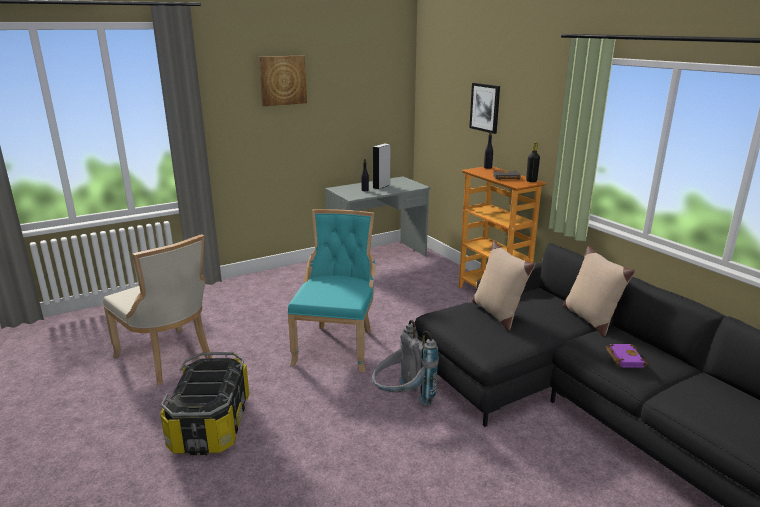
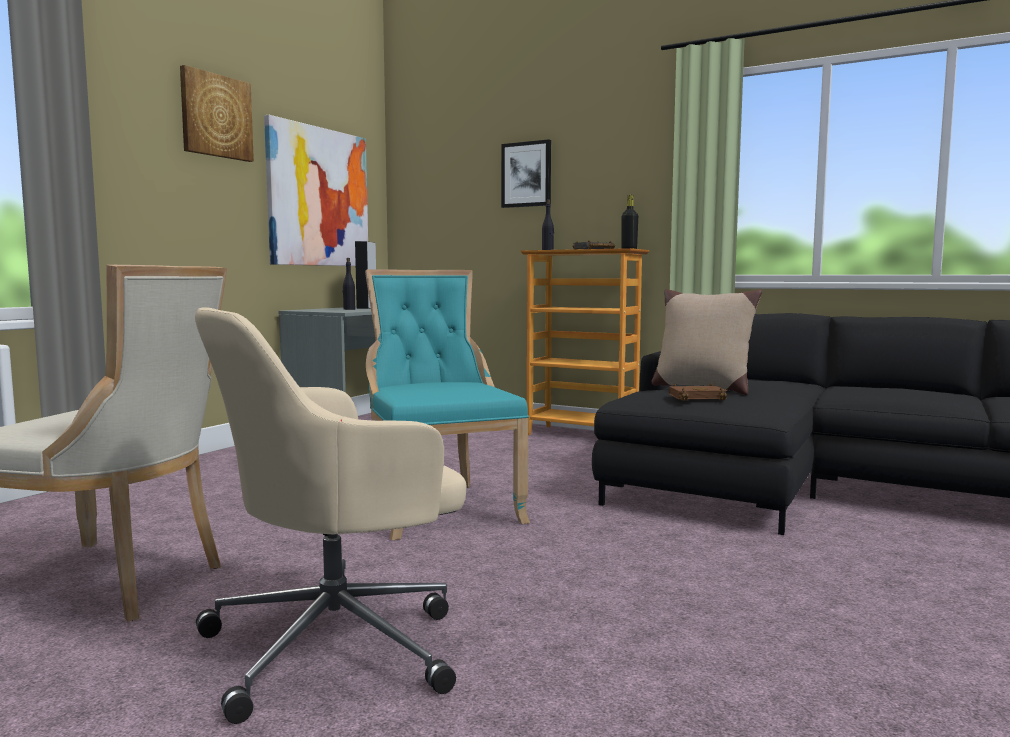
camera: 30 degrees left, 15 degrees down
storage box [160,352,249,455] -> beige office chair [195,307,466,724]
grey backpack [372,320,439,406] -> none
beige pillow [563,246,635,336] -> none
purple book [606,344,648,367] -> none
none -> picture [264,115,368,266]
none -> brown book [669,383,727,401]

